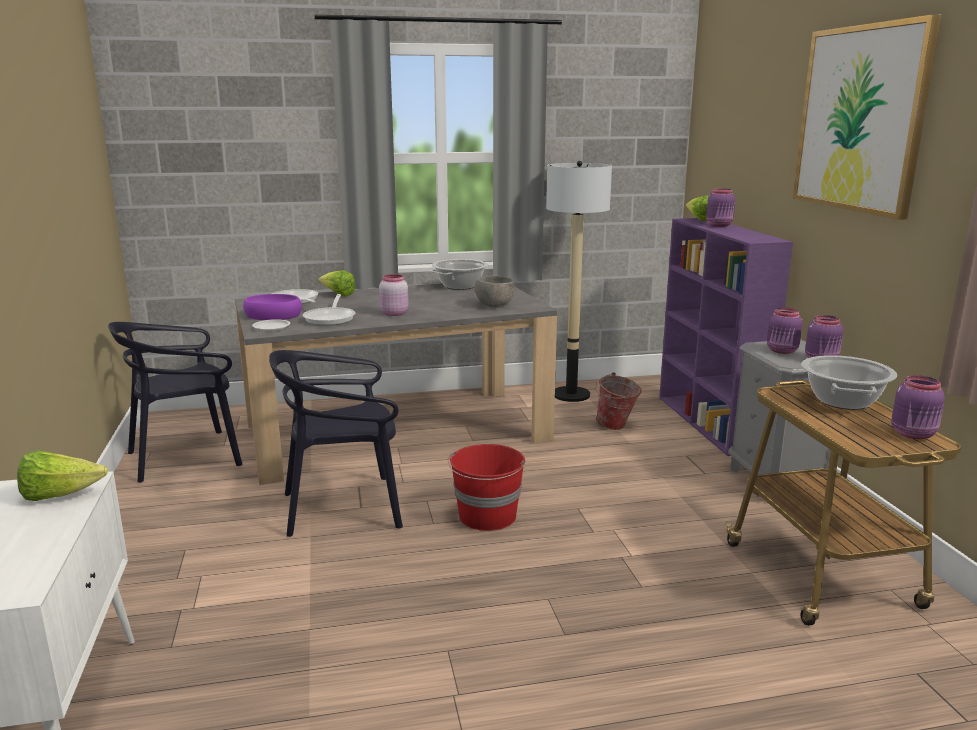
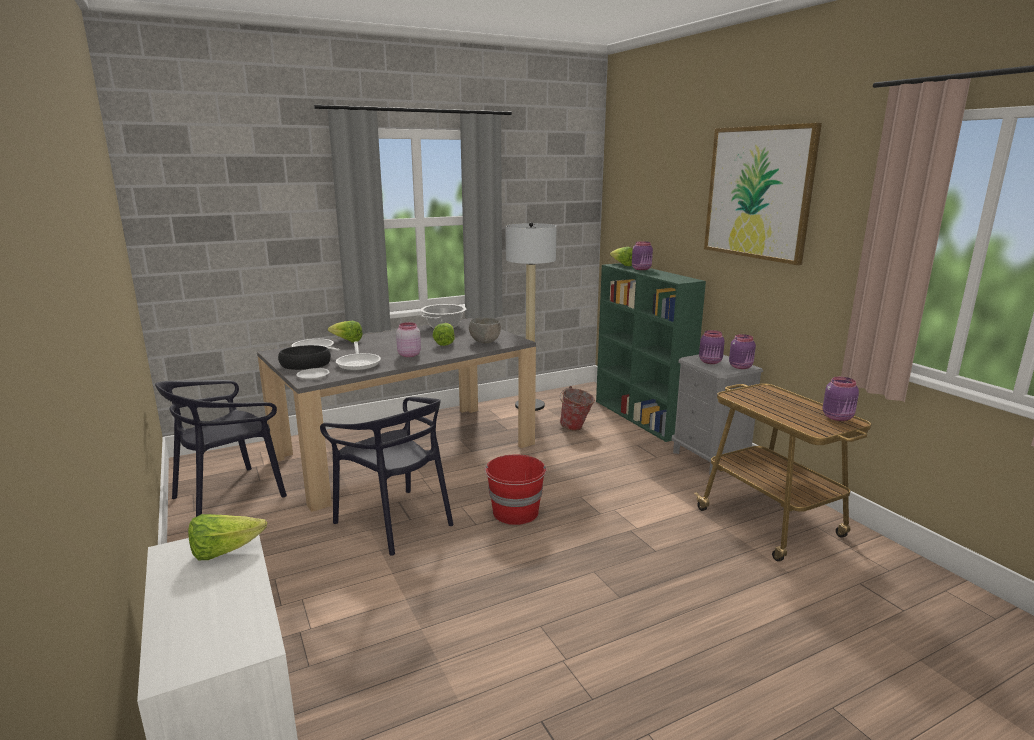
camera: 15 degrees left, 0 degrees up
purple bowl [243,294,302,320] -> black bowl [278,345,331,370]
black chair [269,350,403,537] -> black chair turned 105 degrees counterclockwise [320,397,453,556]
purple bookcase [659,218,793,456] -> green bookcase [596,263,706,442]
cooking pot [802,355,897,410] -> none
none -> lettuce [432,323,455,346]

